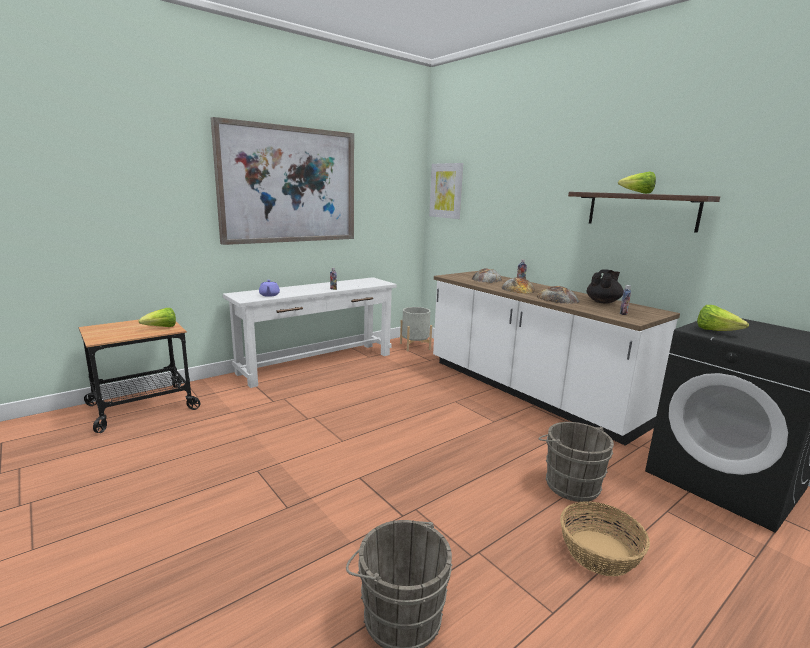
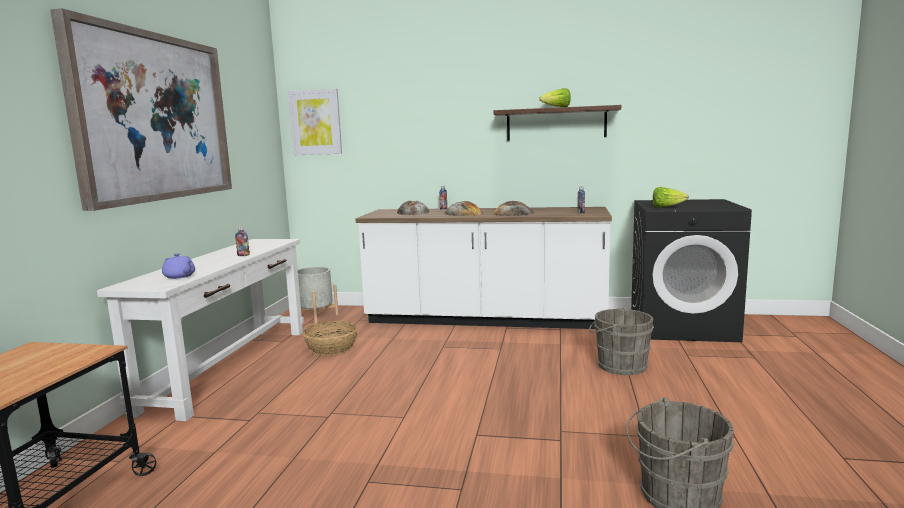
camera: 40 degrees left, 5 degrees down
lettuce [138,308,176,327] -> none
basket [560,501,650,577] -> basket moved to [303,321,358,355]
black teapot [587,269,623,303] -> none

